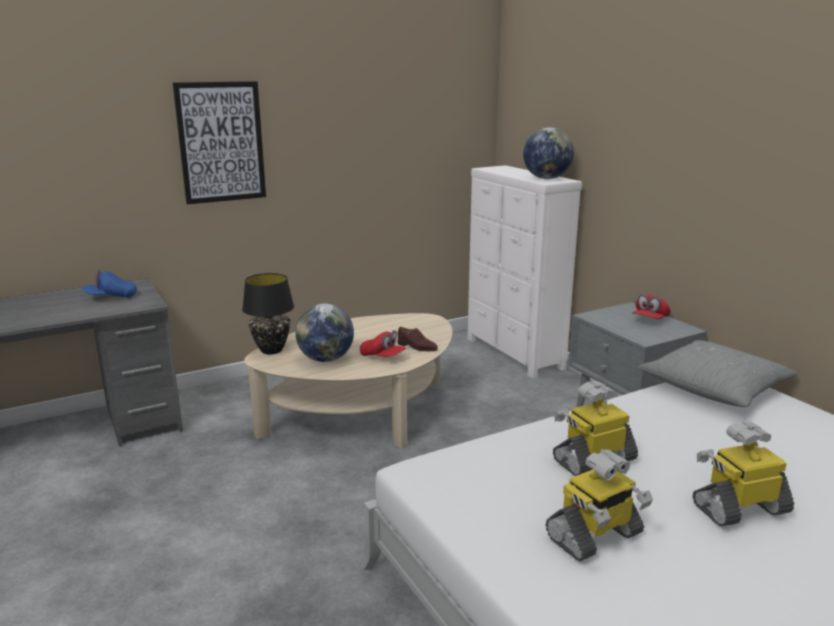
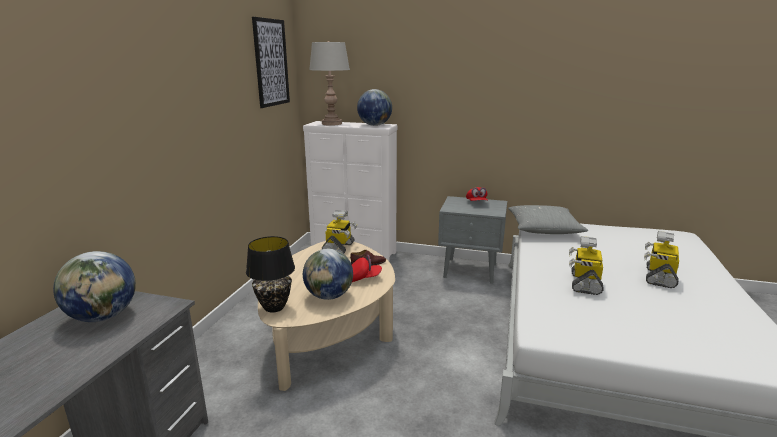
camera: 45 degrees left, 0 degrees up
blue cap [82,269,137,298] -> globe [53,251,136,322]
picture [173,81,266,204] -> picture moved to [252,17,290,108]
toy robot [546,449,653,561] -> toy robot moved to [322,210,357,254]
none -> grey table lamp [309,41,350,126]

